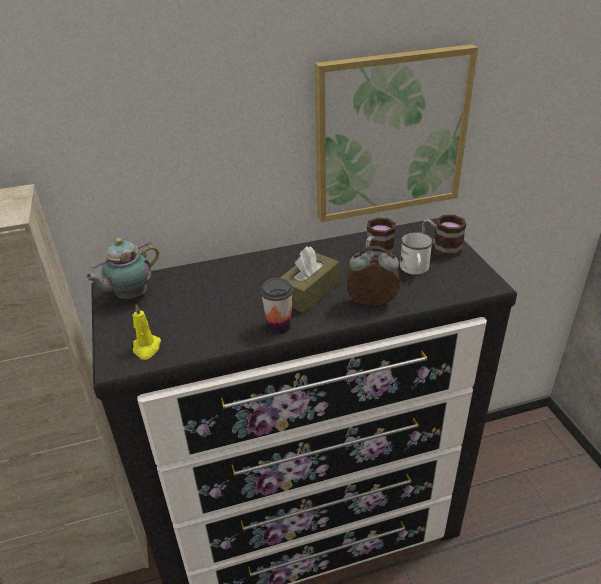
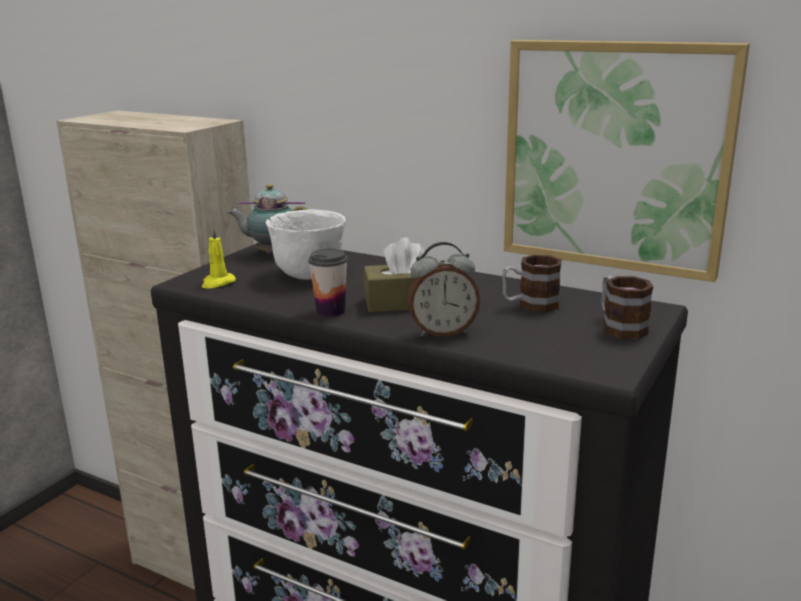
camera: 45 degrees right, 15 degrees down
alarm clock [347,246,400,306] -> alarm clock turned 120 degrees clockwise [407,242,480,337]
white mug [400,232,433,275] -> none
none -> white bowl [266,210,346,280]

